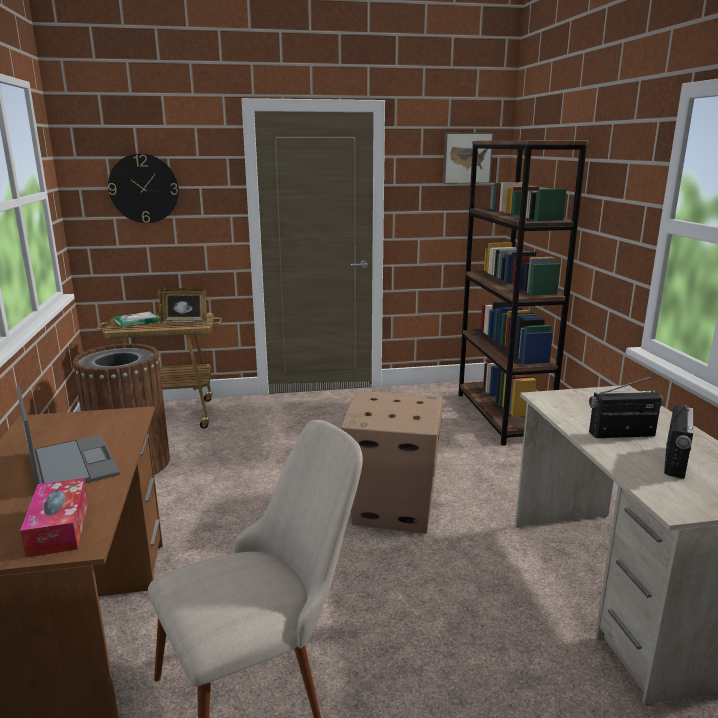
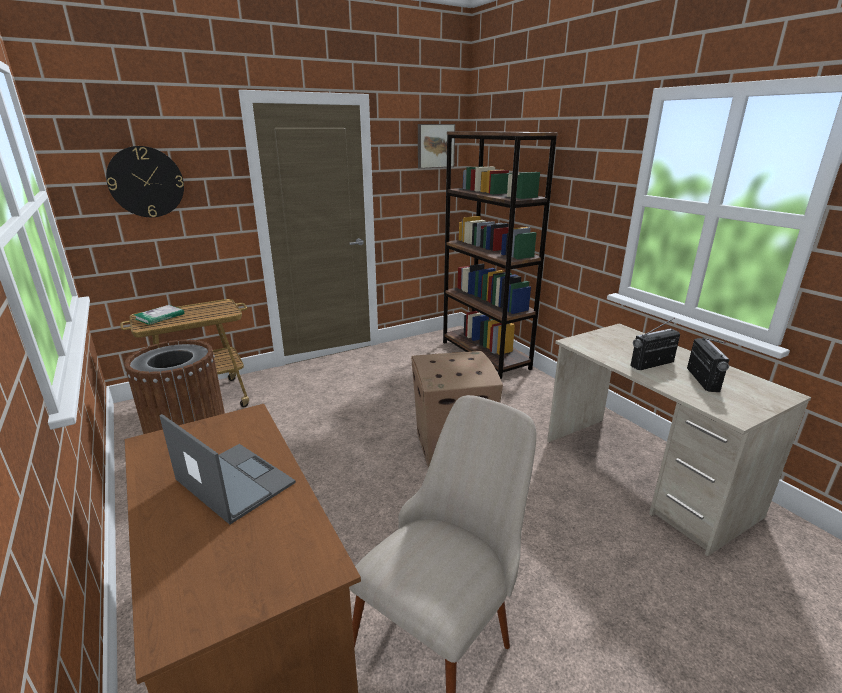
camera: 20 degrees left, 5 degrees up
tissue box [20,478,88,558] -> none
picture frame [158,288,207,325] -> none

